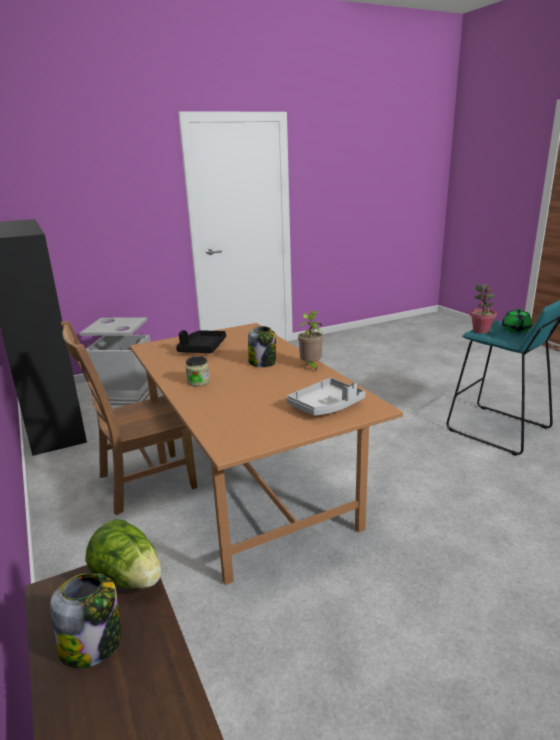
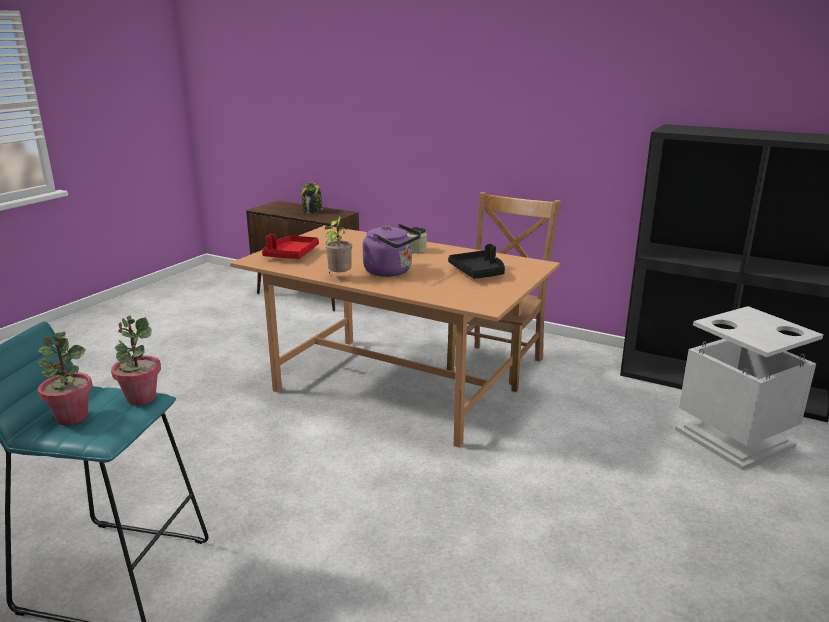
camera: 145 degrees right, 0 degrees up
lettuce [85,519,161,589] -> none
jar [248,326,276,367] -> purple kettle [363,224,421,277]
grey tray [287,378,365,416] -> red tray [262,234,319,259]
green teapot [502,308,532,332] -> potted plant [38,332,93,425]

